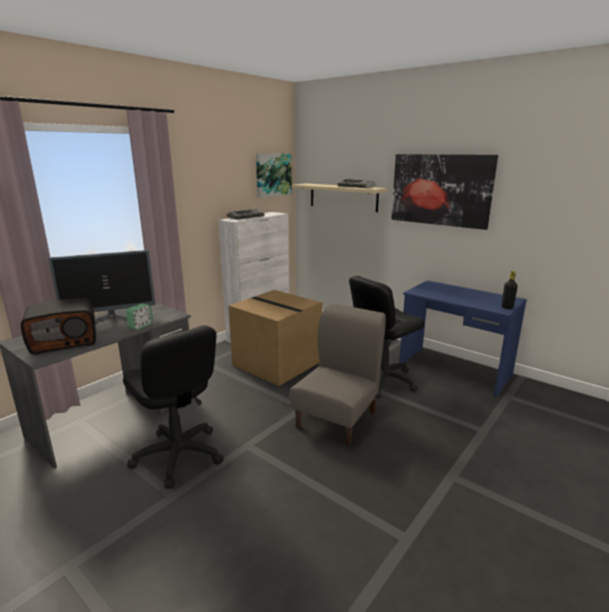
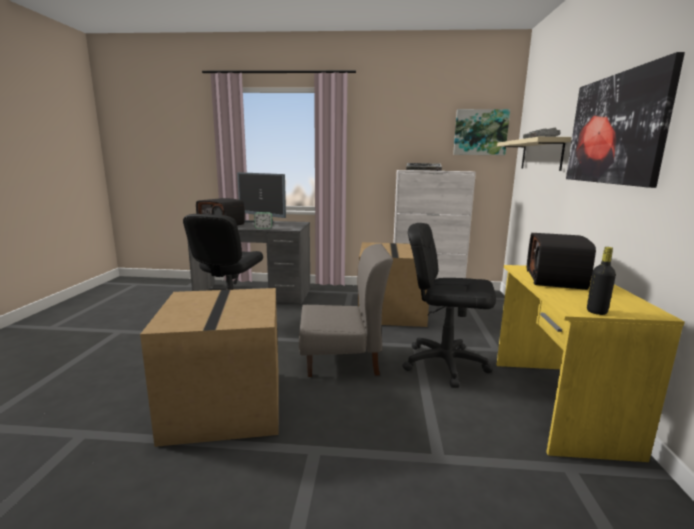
camera: 55 degrees right, 5 degrees down
blue desk [399,280,527,397] -> yellow desk [497,265,685,462]
none -> cardboard box [140,288,279,447]
none -> radio [527,233,596,290]

